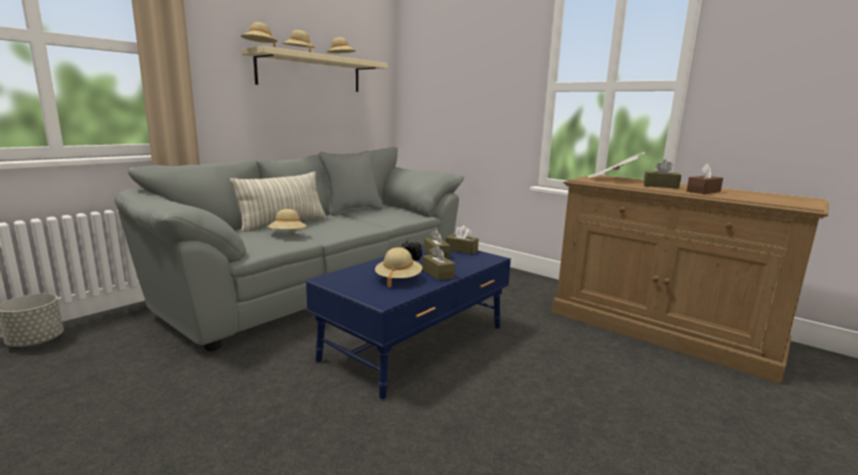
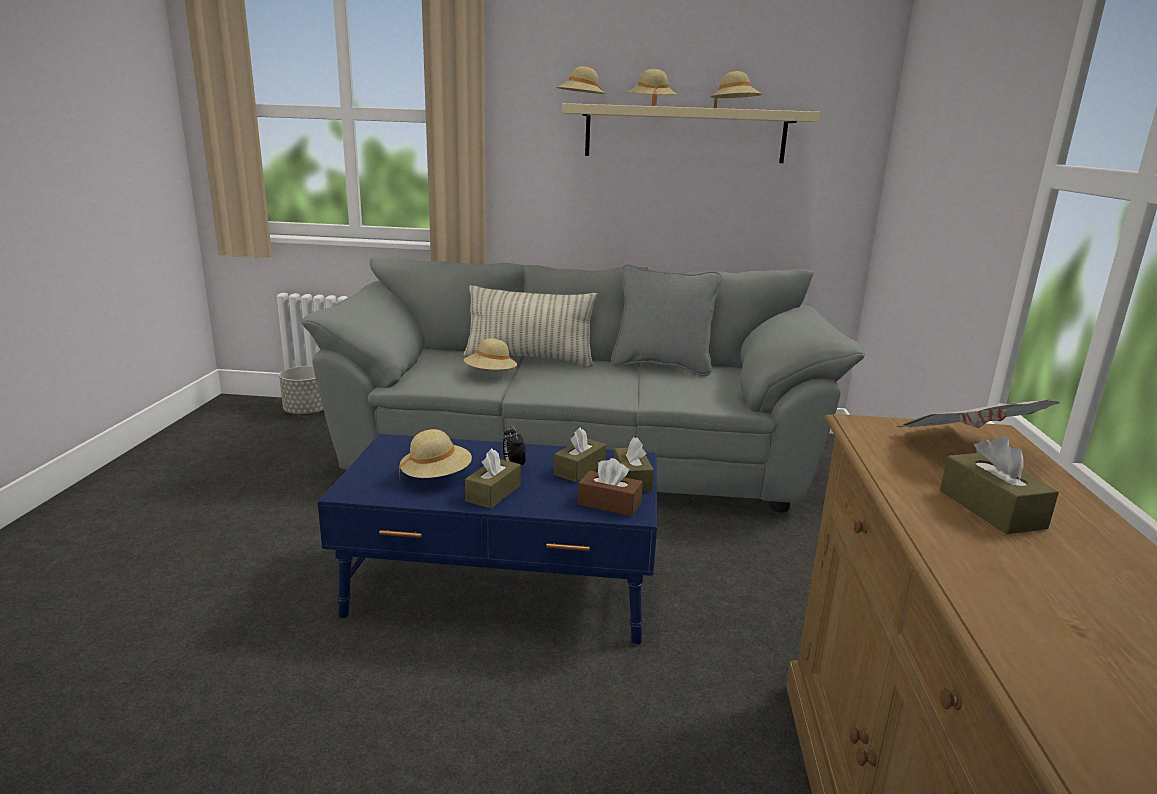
camera: 55 degrees right, 5 degrees up
brown tissue box [687,163,723,194] -> brown tissue box moved to [578,458,643,516]

